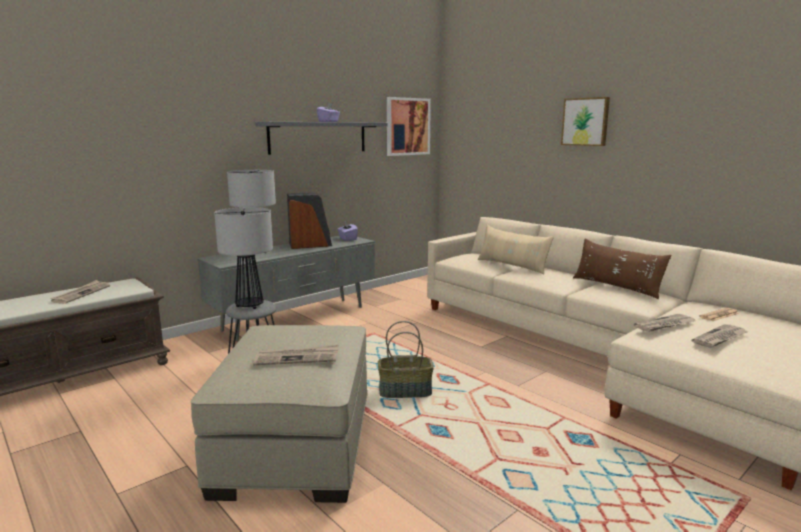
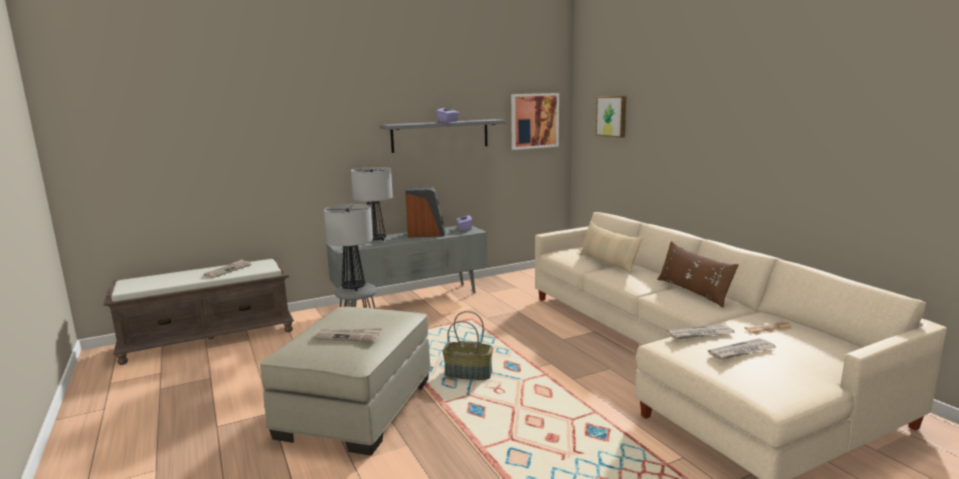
camera: 15 degrees right, 0 degrees up
picture [561,97,610,146] -> picture moved to [596,96,626,138]

